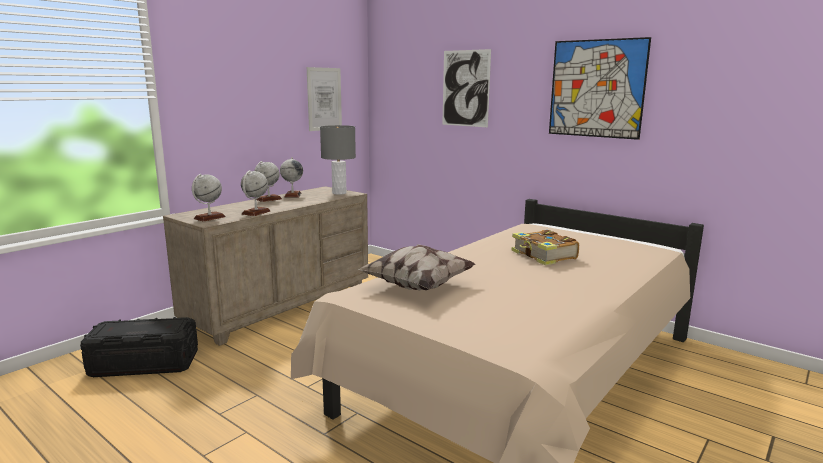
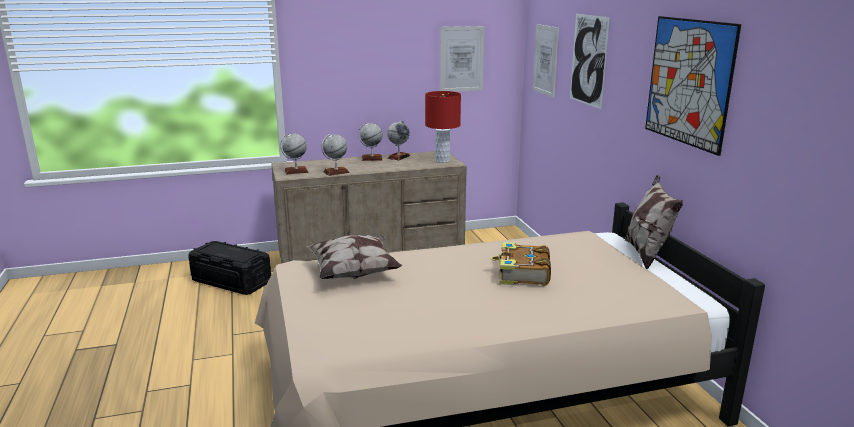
camera: 35 degrees right, 5 degrees up
grey table lamp [320,125,356,195] -> red table lamp [425,91,461,163]
none -> picture [533,24,559,98]
none -> pillow [625,175,683,269]

